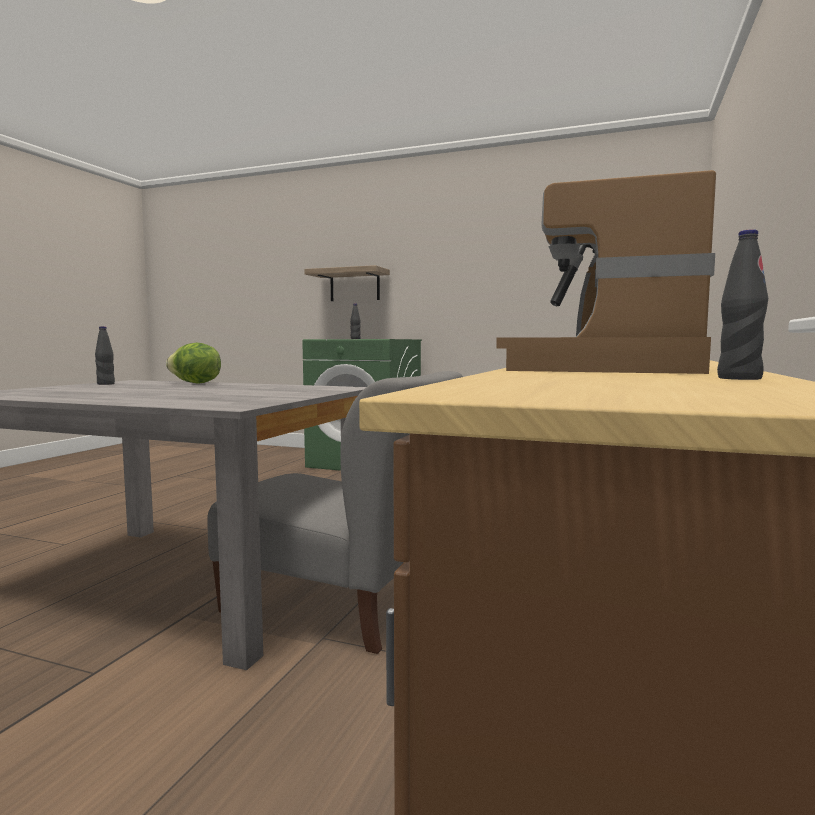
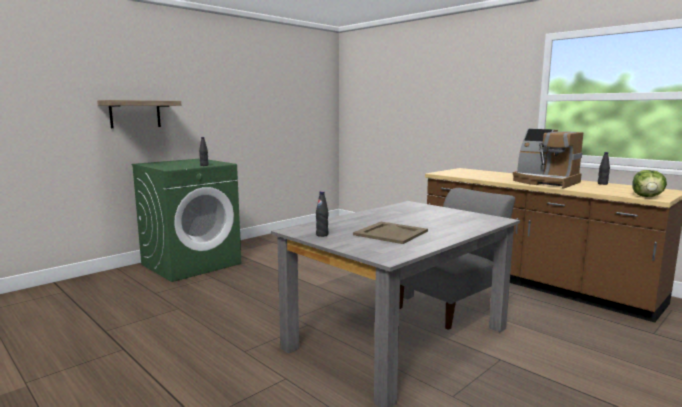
camera: 65 degrees left, 5 degrees up
lettuce [166,343,221,384] -> lettuce moved to [632,170,667,197]
none -> beige tray [353,222,428,244]

